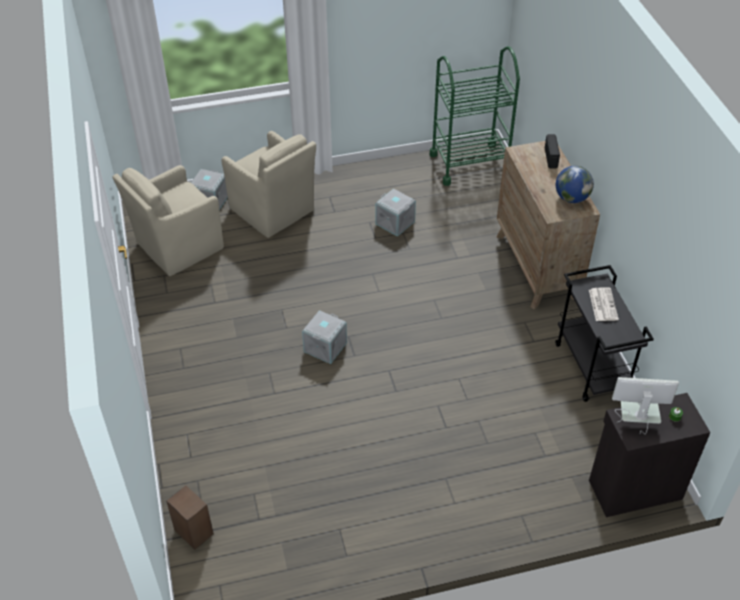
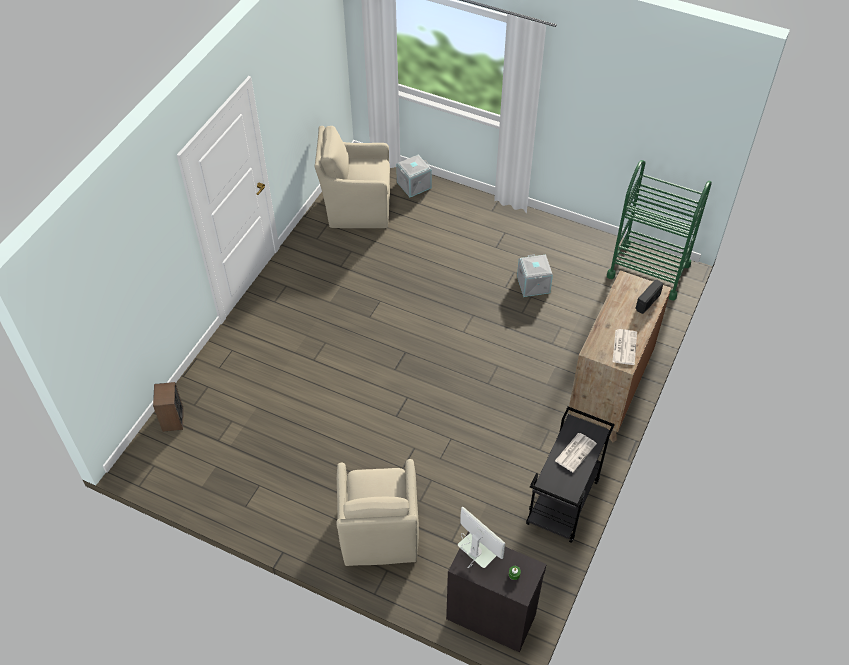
camera: 40 degrees right, 5 degrees up
beige armchair [222,131,316,238] -> beige armchair moved to [336,459,419,566]
grey storage box [302,310,347,364] -> none
globe [556,166,594,203] -> newspaper [613,329,637,365]

